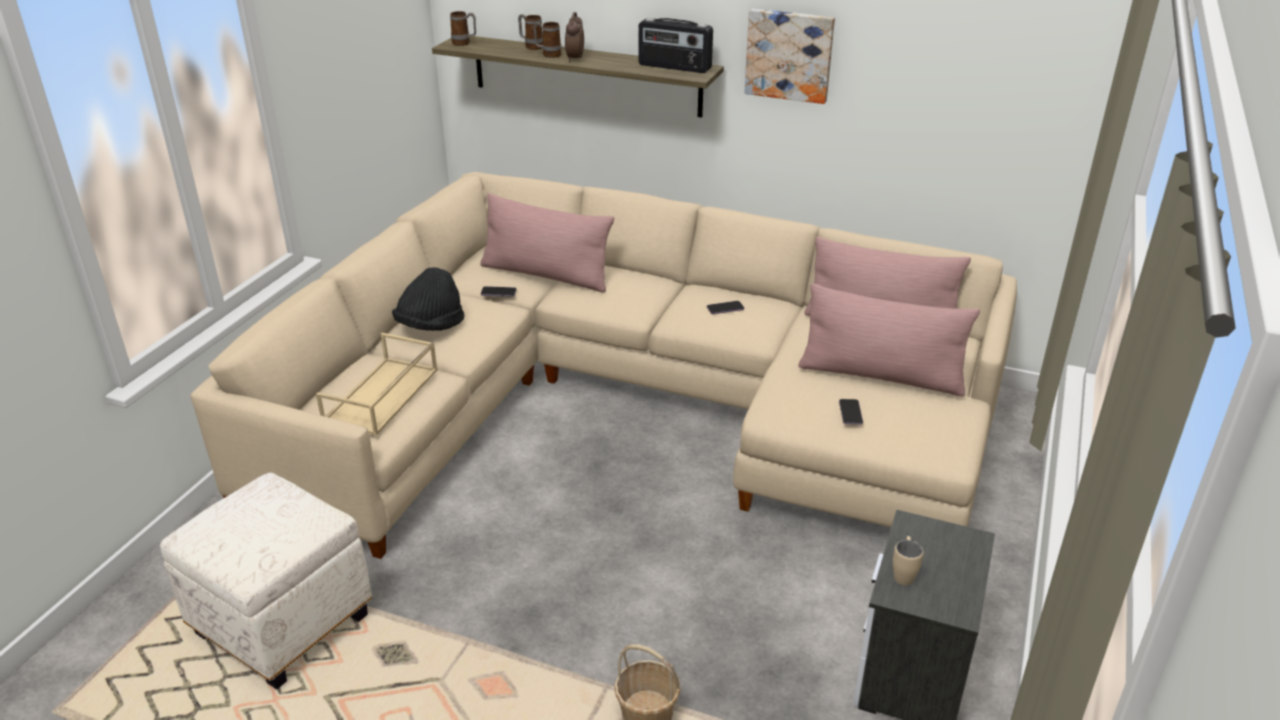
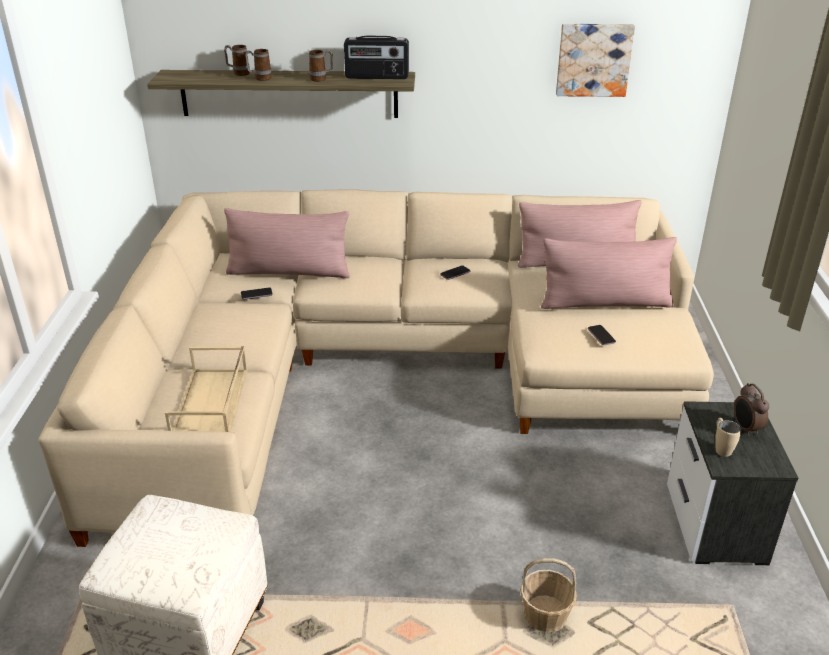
camera: 20 degrees left, 0 degrees up
black hat [392,267,465,331] -> none
mug [450,11,476,46] -> mug moved to [309,50,333,82]
alarm clock [565,12,584,62] -> alarm clock moved to [734,383,769,437]
picture [744,9,835,104] -> picture moved to [556,24,635,97]

